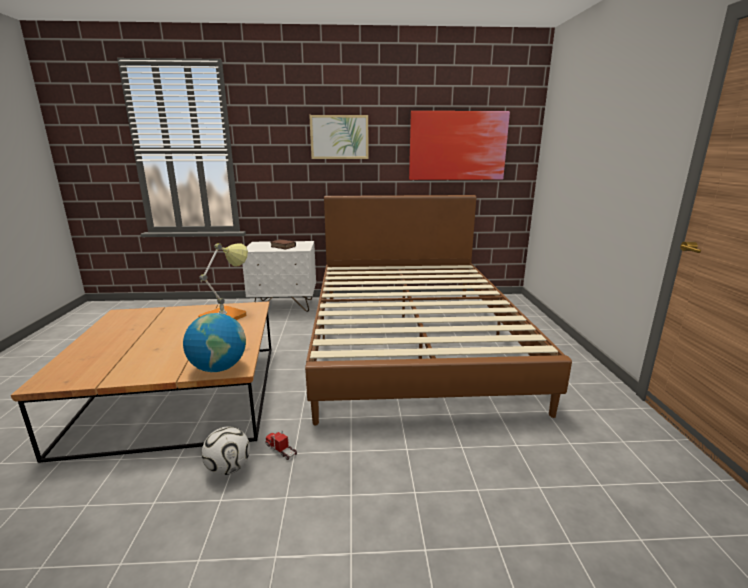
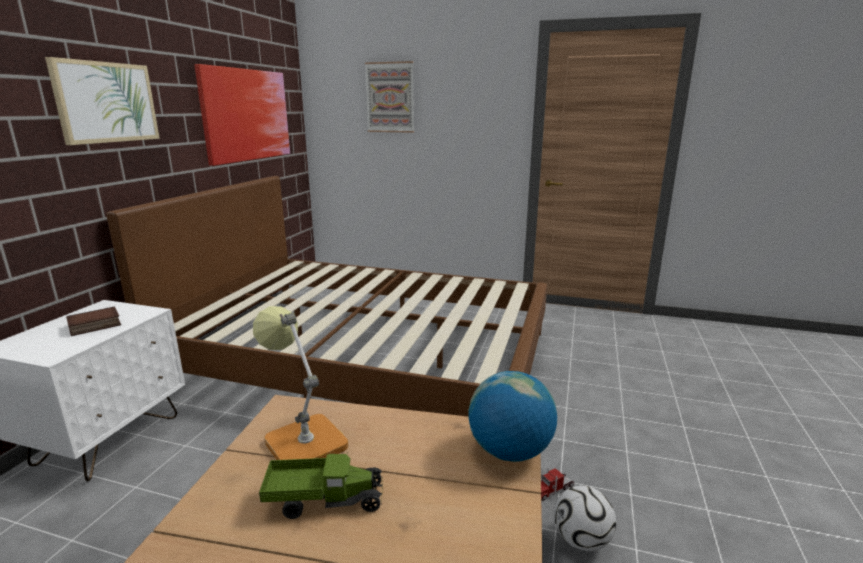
camera: 70 degrees left, 0 degrees up
none -> toy truck [259,453,383,519]
none -> picture [365,61,414,133]

